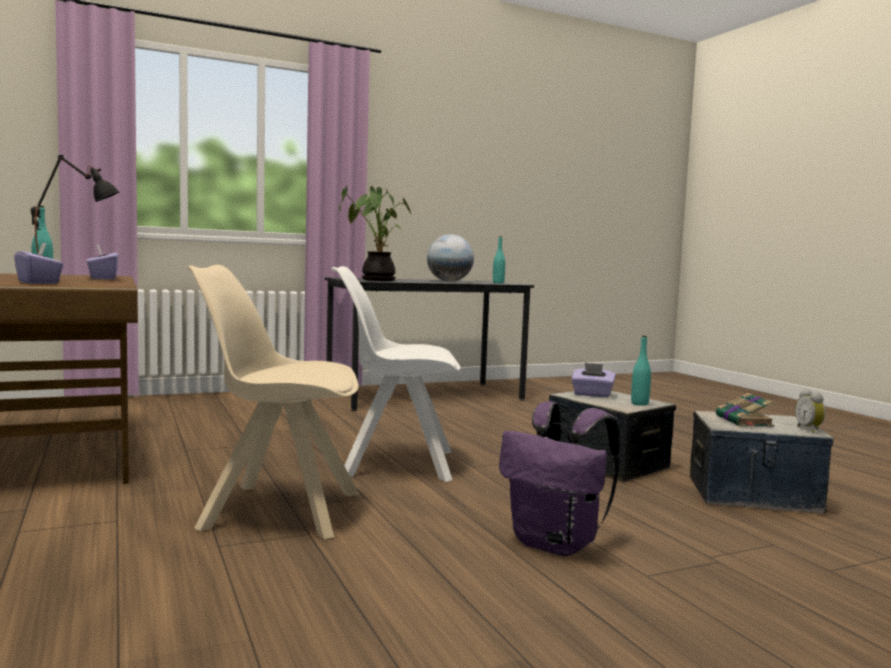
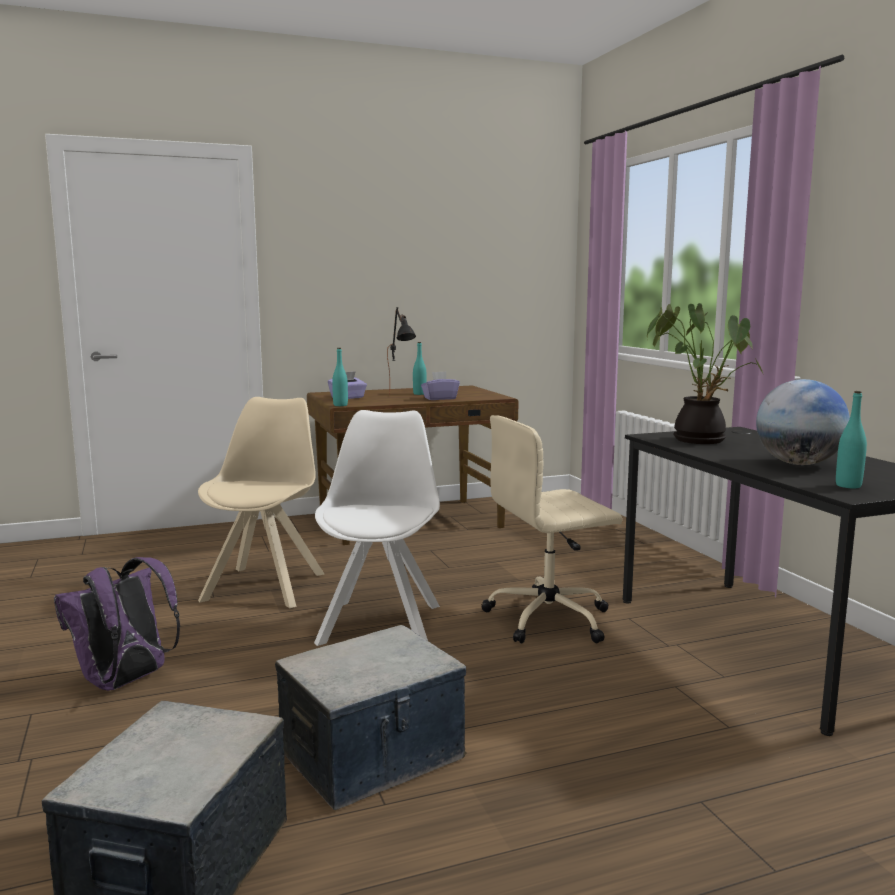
camera: 95 degrees right, 5 degrees up
purple tissue box [571,363,616,397] -> none
turquoise bottle [631,336,651,406] -> turquoise bottle moved to [332,348,348,406]
book [716,393,774,427] -> none
alarm clock [795,389,825,433] -> none
none -> beige office chair [482,415,622,644]

